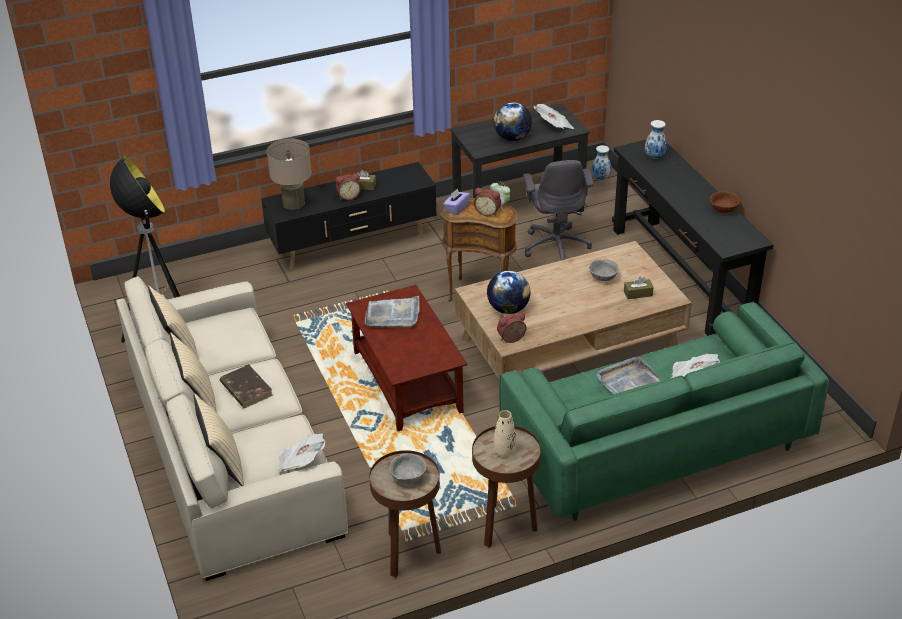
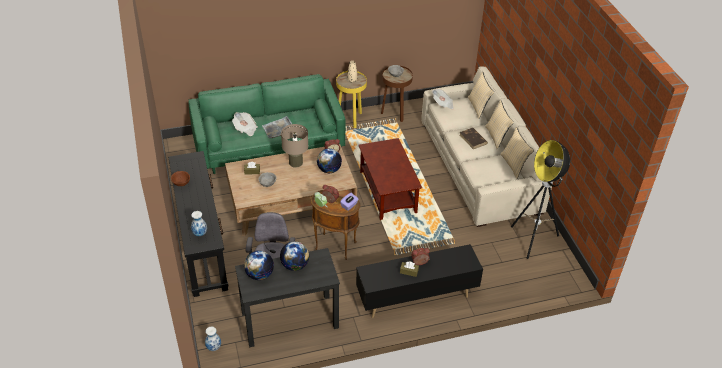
camera: 175 degrees left, 5 degrees up
beige table lamp [267,138,312,210] -> beige table lamp moved to [281,124,308,168]
grey tray [365,296,420,328] -> none
brown side table [472,426,541,547] -> yellow side table [336,71,367,128]
newspaper [534,104,574,129] -> globe [244,250,274,280]

